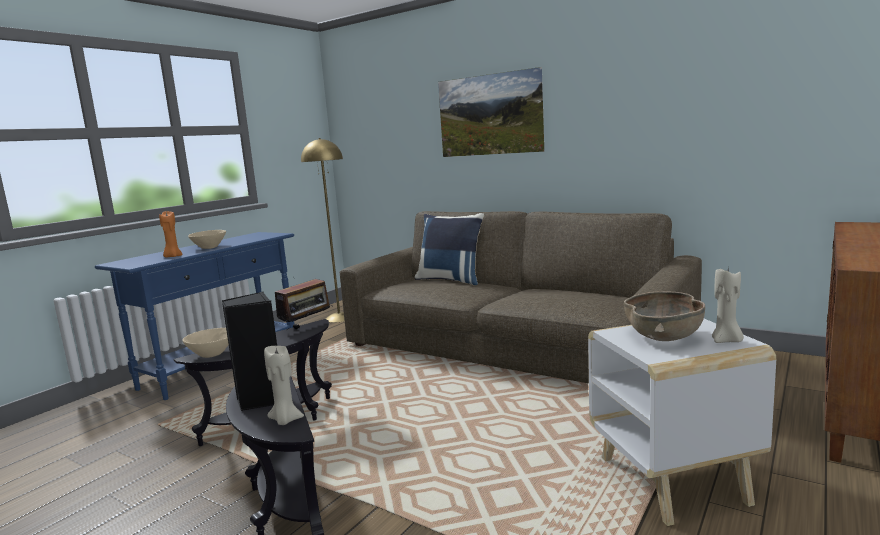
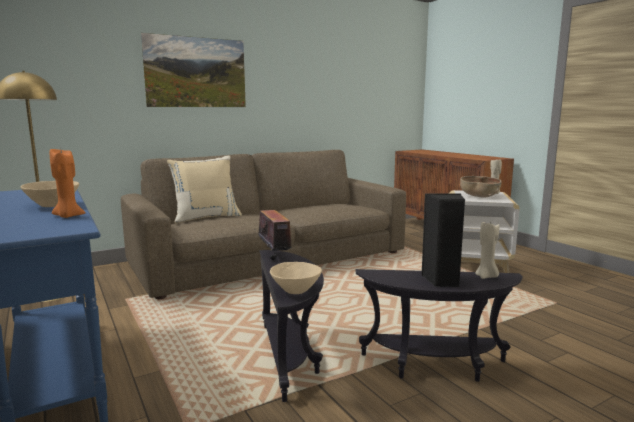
camera: 65 degrees left, 0 degrees up
blue pillow [414,213,484,285] -> beige pillow [167,156,242,224]

